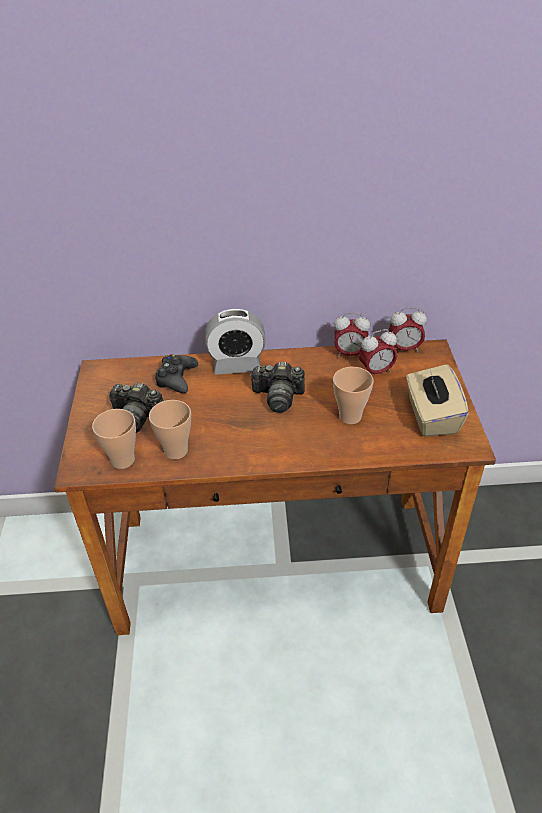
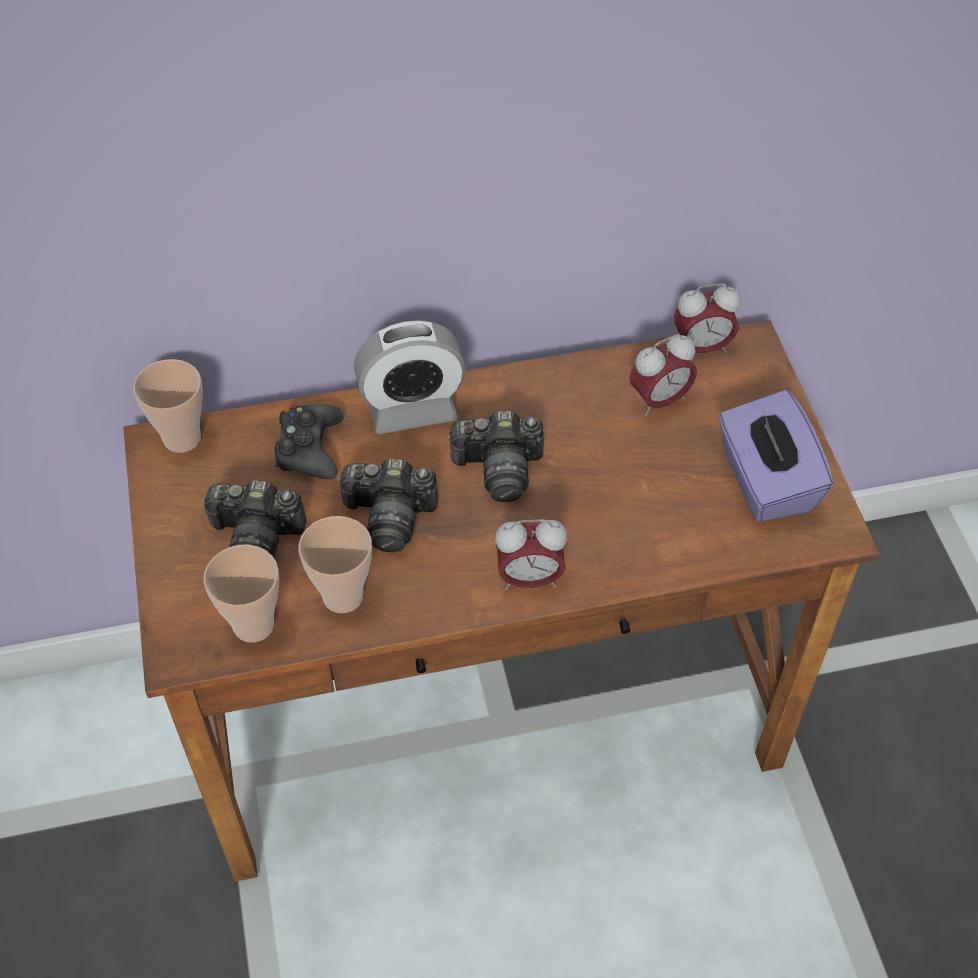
camera: 10 degrees left, 10 degrees up
cup [333,367,374,424] -> cup moved to [133,359,202,453]
alarm clock [334,313,370,357] -> alarm clock moved to [495,519,567,590]
beige tissue box [406,364,469,437] -> purple tissue box [719,390,833,522]
none -> camera [337,459,438,552]

